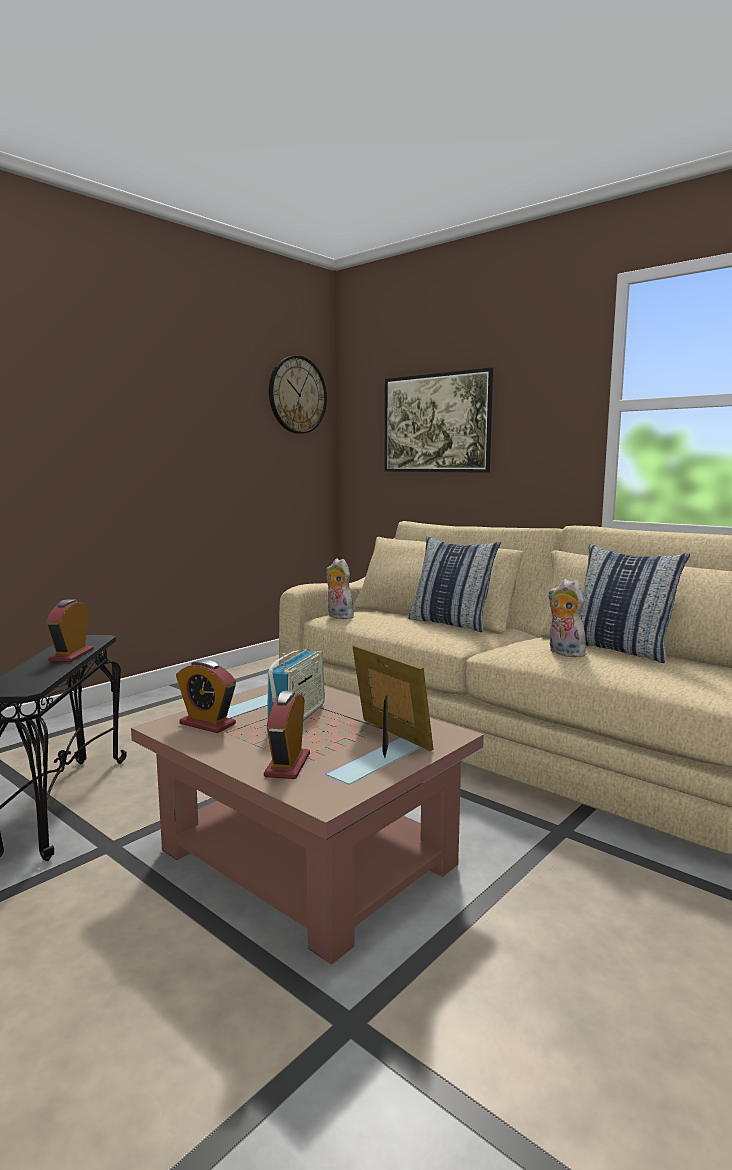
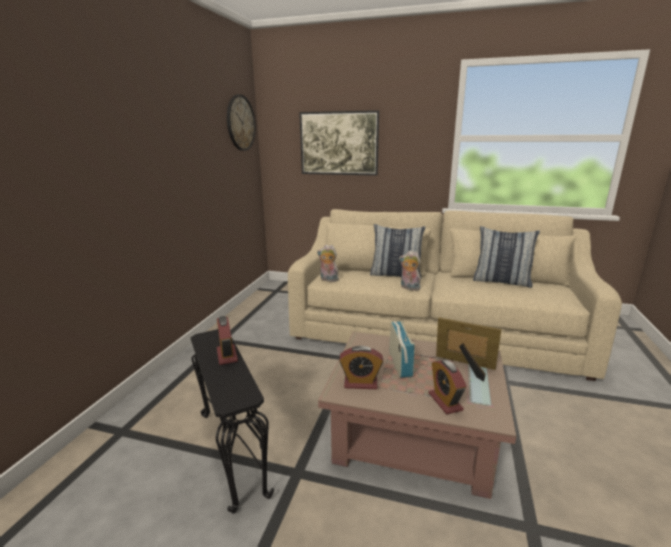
camera: 25 degrees left, 10 degrees up
plush toy [548,579,590,657] -> plush toy moved to [399,251,422,291]

